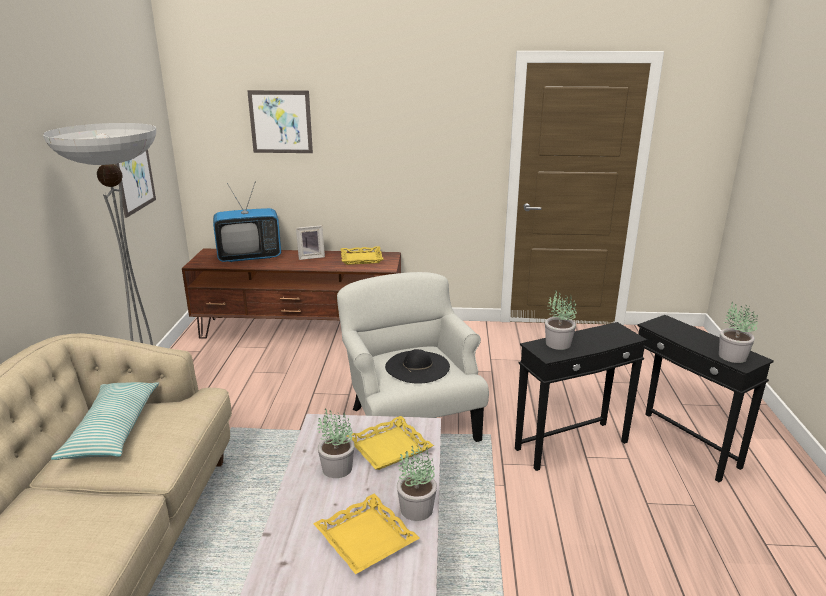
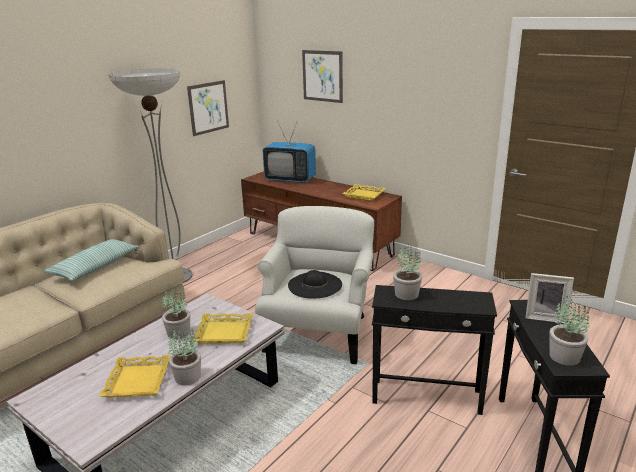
camera: 35 degrees right, 0 degrees up
picture frame [296,225,325,260] -> picture frame moved to [526,273,574,323]

